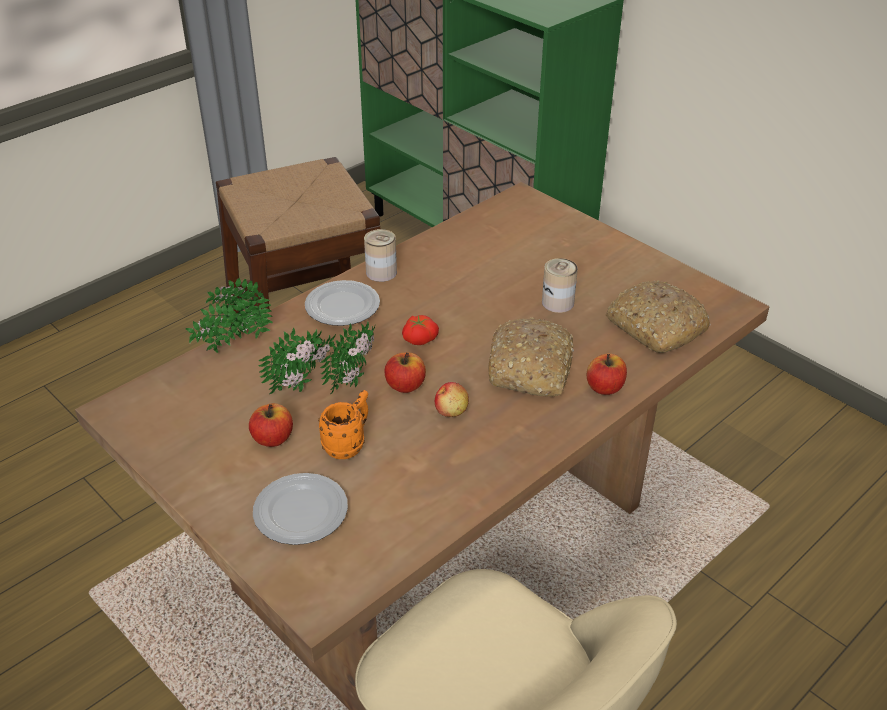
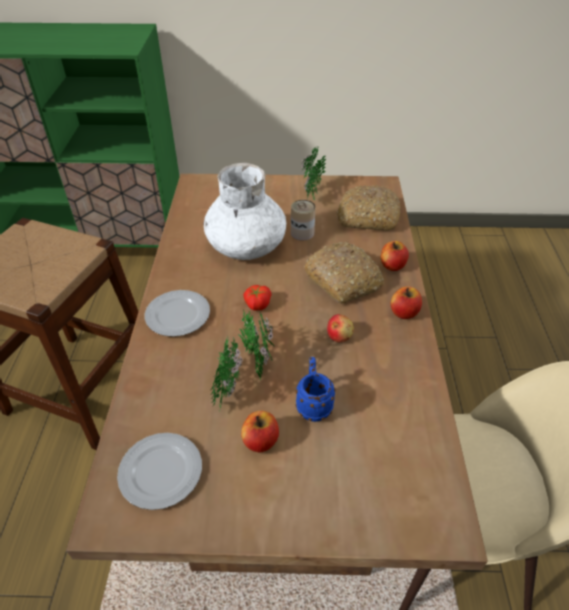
camera: 45 degrees left, 5 degrees up
potted plant [186,278,273,353] -> potted plant moved to [302,147,326,200]
plate [253,473,348,545] -> plate moved to [117,433,202,510]
orange mug [318,390,368,459] -> blue mug [295,357,336,422]
can [364,229,397,282] -> none
apple [384,352,426,393] -> apple moved to [391,286,422,319]
none -> white vase [203,163,286,260]

